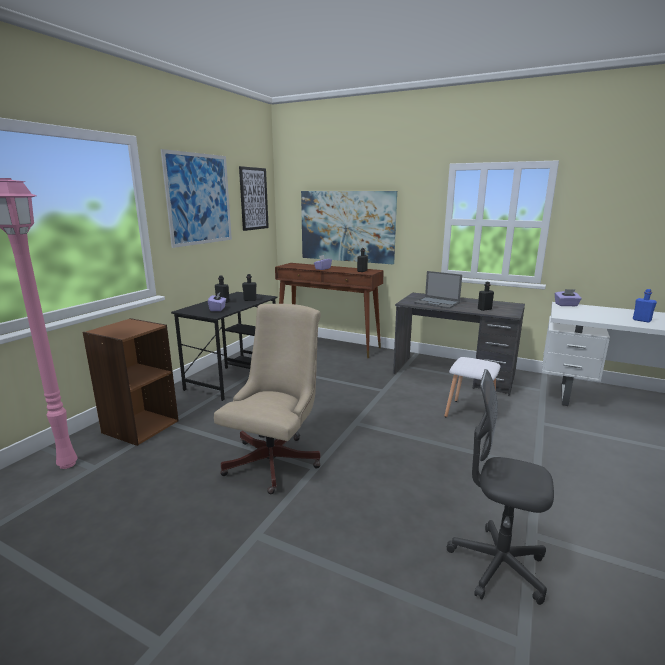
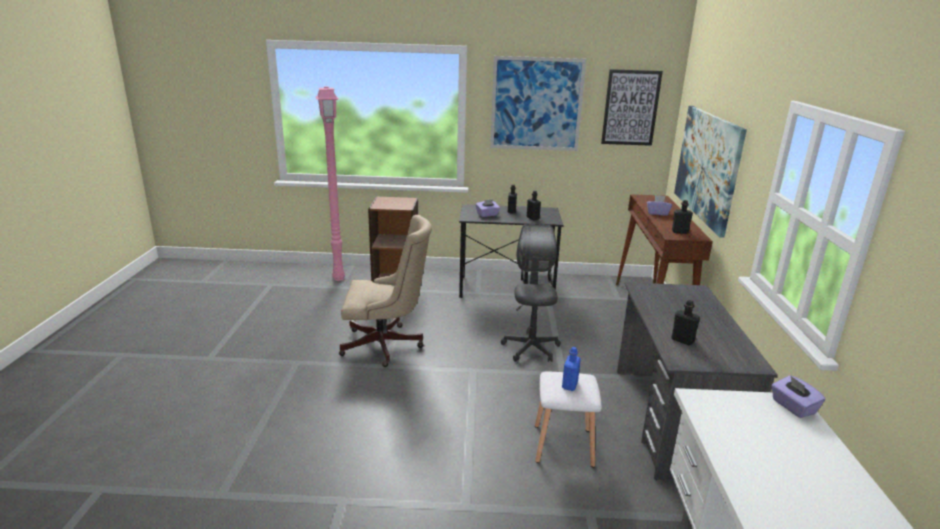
camera: 65 degrees right, 5 degrees up
laptop [414,271,462,309] -> none
grey office chair [447,369,554,605] -> grey office chair moved to [501,224,561,362]
blue bottle [633,289,657,322] -> blue bottle moved to [562,347,581,391]

